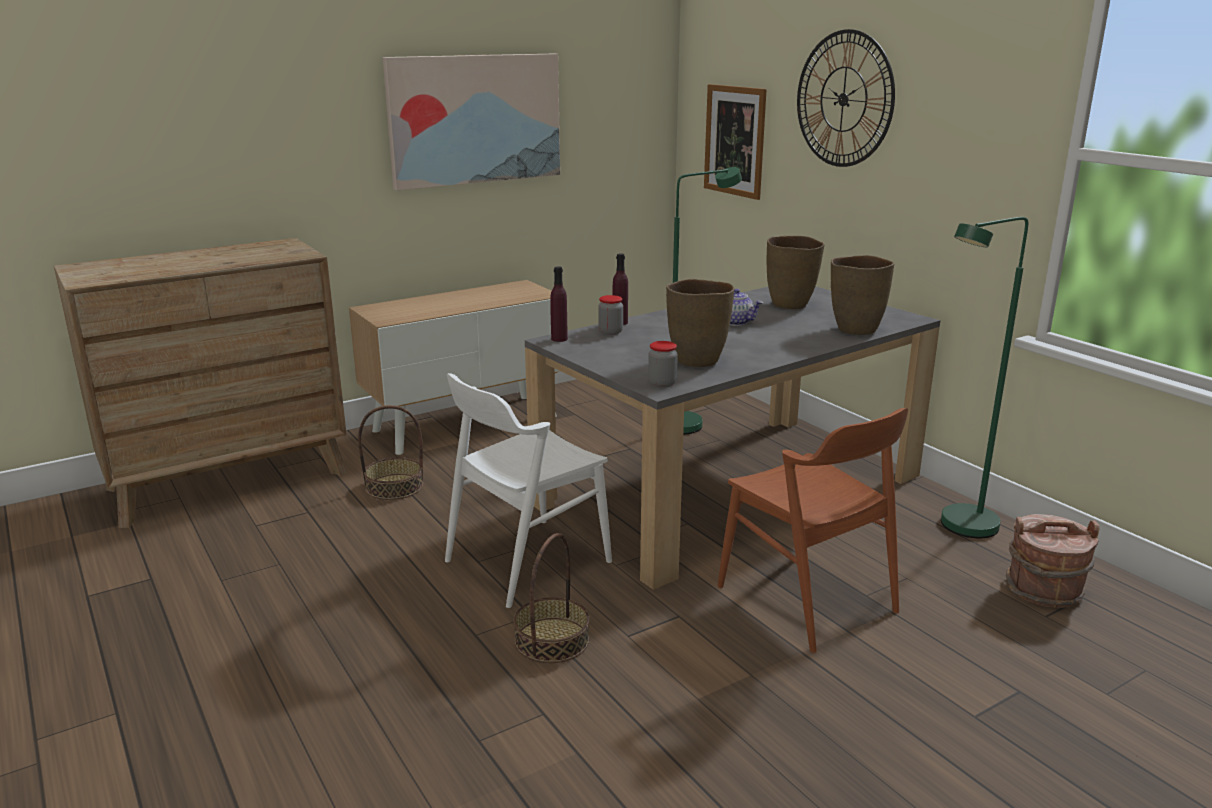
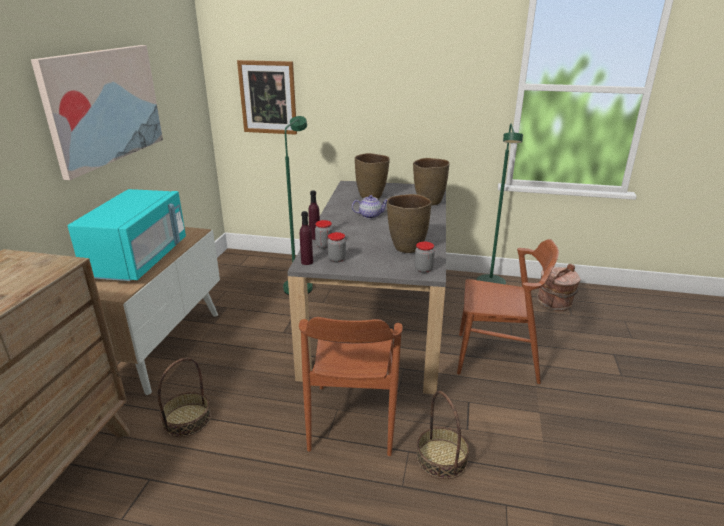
camera: 45 degrees left, 5 degrees up
white chair [445,373,612,608] -> brown chair [299,317,403,456]
wall clock [797,29,895,167] -> none
none -> turquoise microwave [68,189,186,281]
none -> jar [327,232,346,262]

